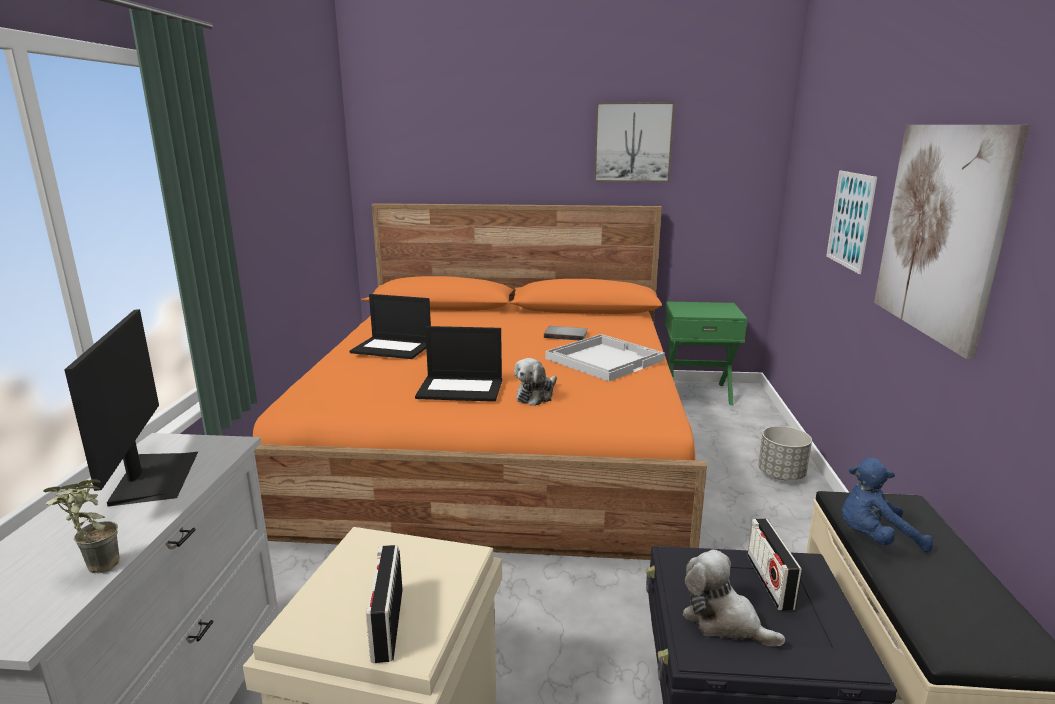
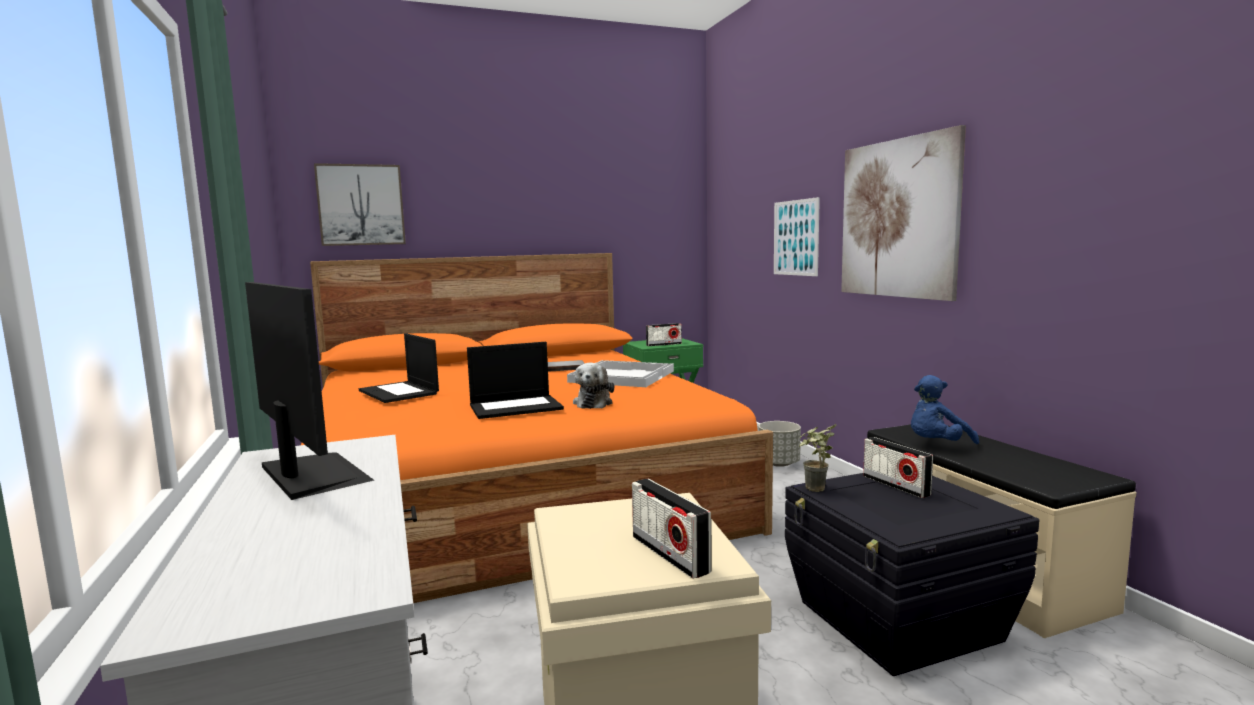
camera: 25 degrees left, 10 degrees down
potted plant [43,479,120,573] -> potted plant moved to [799,424,837,492]
laptop [350,294,431,359] -> laptop turned 60 degrees clockwise [359,333,439,403]
picture [594,102,675,182] -> picture moved to [314,163,406,246]
plush toy [683,549,785,647] -> none
none -> radio [646,323,682,346]

